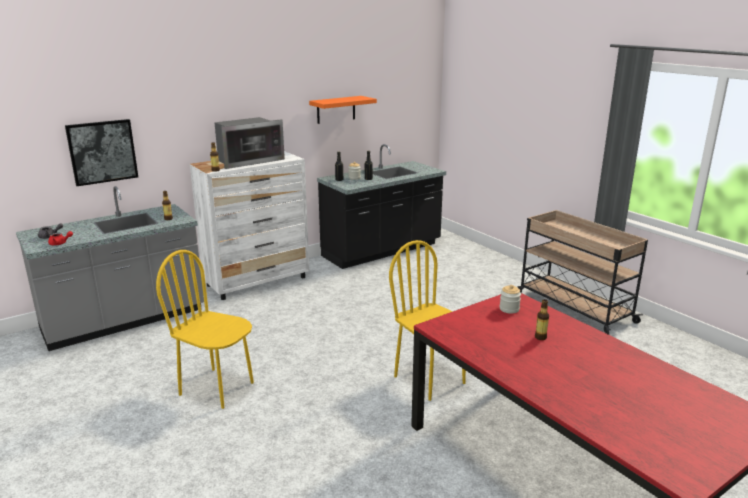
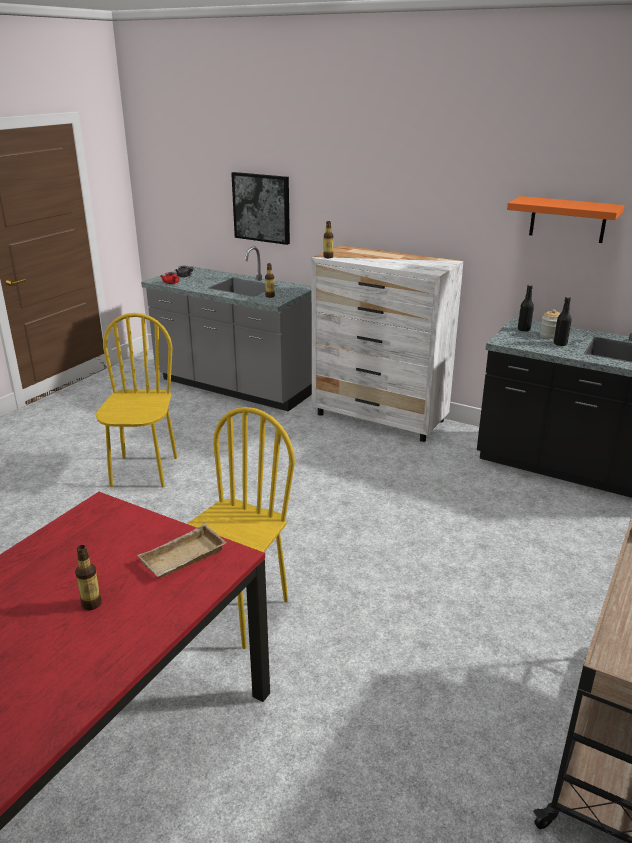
camera: 65 degrees right, 5 degrees up
microwave [214,117,285,169] -> none
jar [500,285,521,314] -> beige tray [138,524,227,578]

